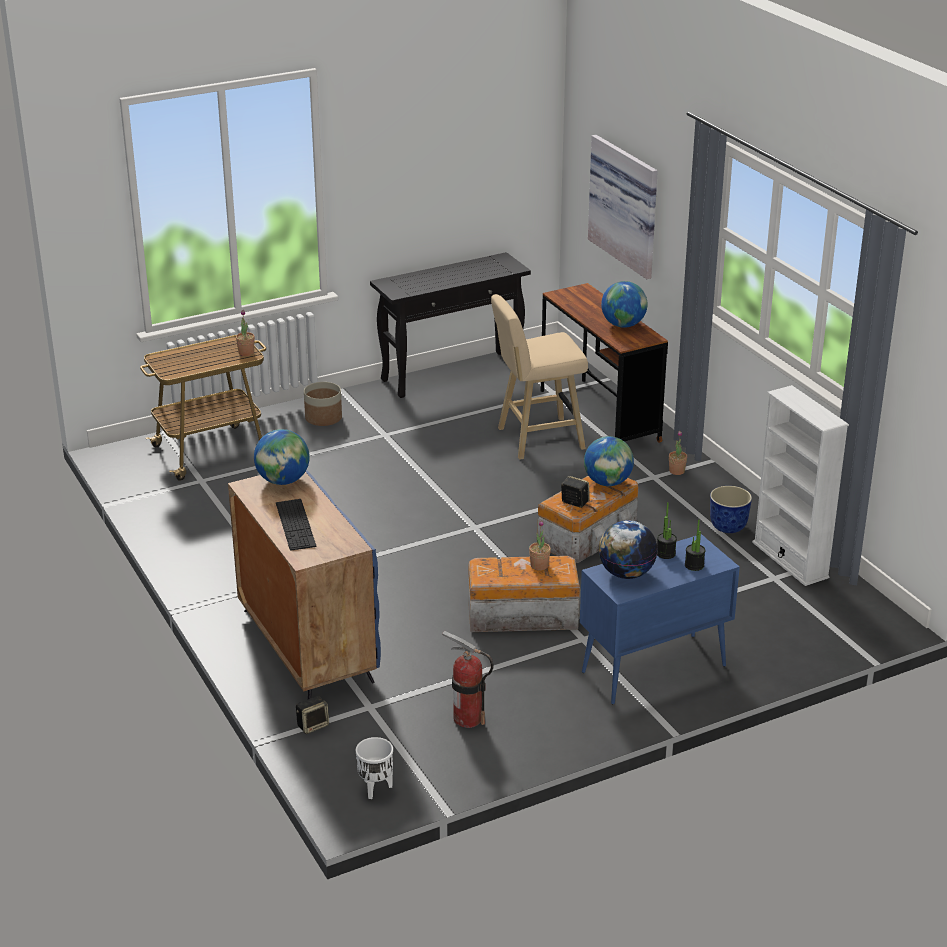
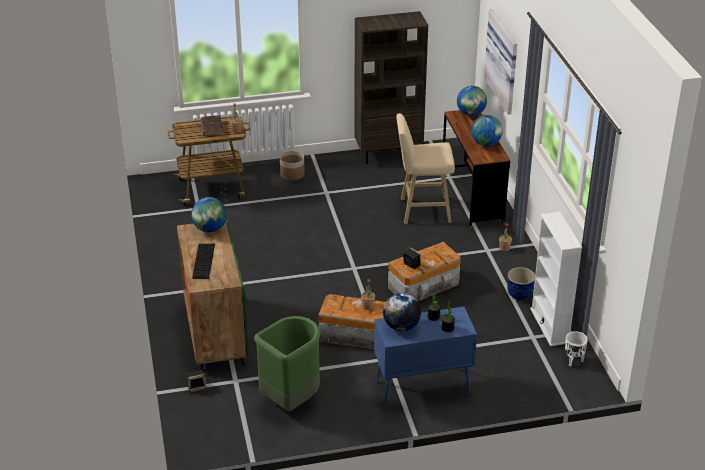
camera: 15 degrees right, 5 degrees up
blue cabinet [228,470,381,699] -> green cabinet [177,219,249,370]
white planter [356,737,393,799] -> white planter moved to [565,331,588,367]
black console table [370,252,531,398] -> brown bookcase [355,11,428,164]
fire extinguisher [442,631,493,728] -> green trash can [254,316,321,411]
globe [584,436,634,486] -> globe moved to [457,86,487,116]
none -> brown book [200,115,224,136]

